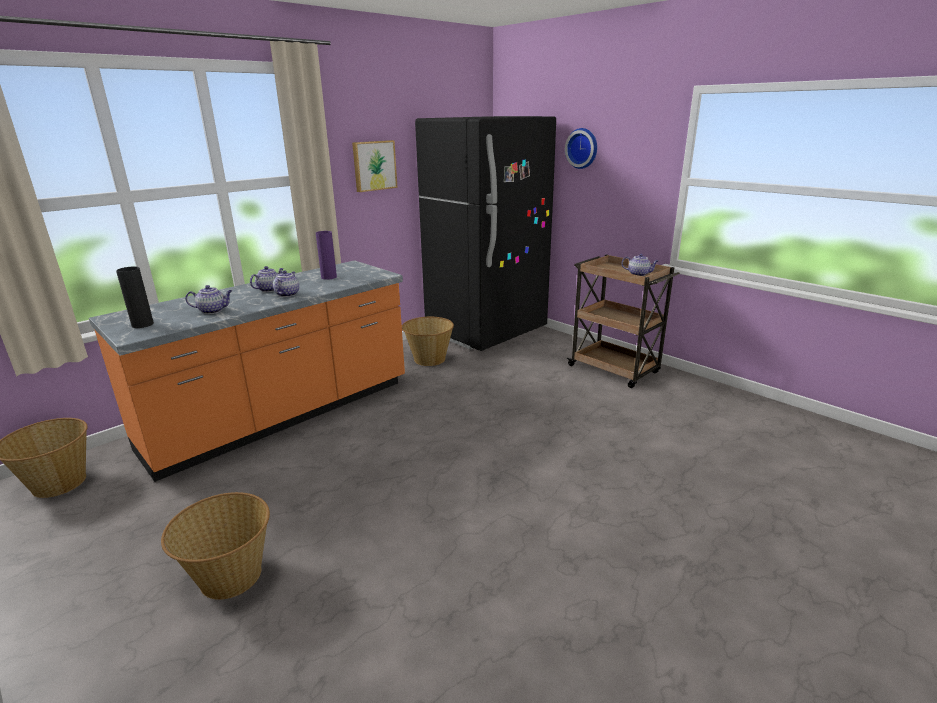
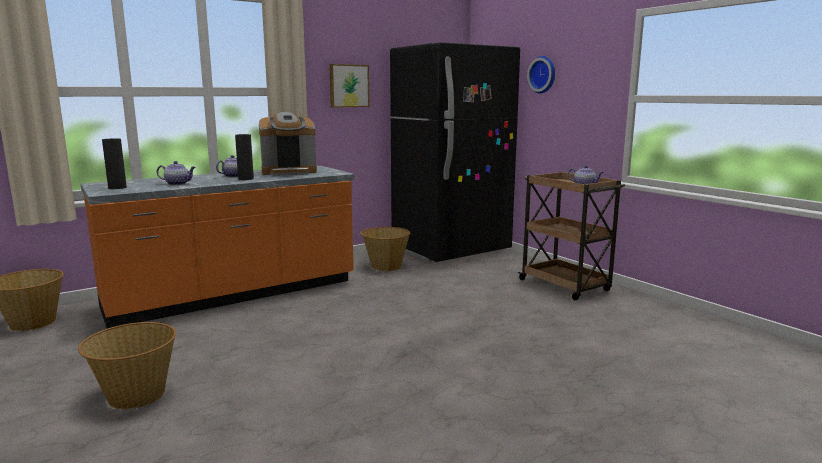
camera: 10 degrees right, 10 degrees down
teapot [273,270,299,297] -> black vase [235,134,254,180]
purple vase [316,231,337,280] -> coffee machine [259,112,317,176]

